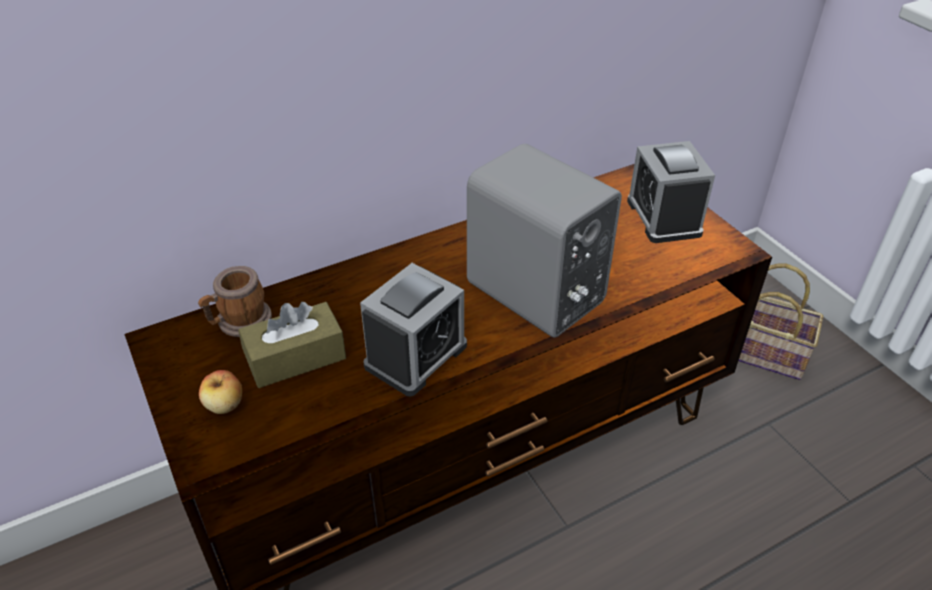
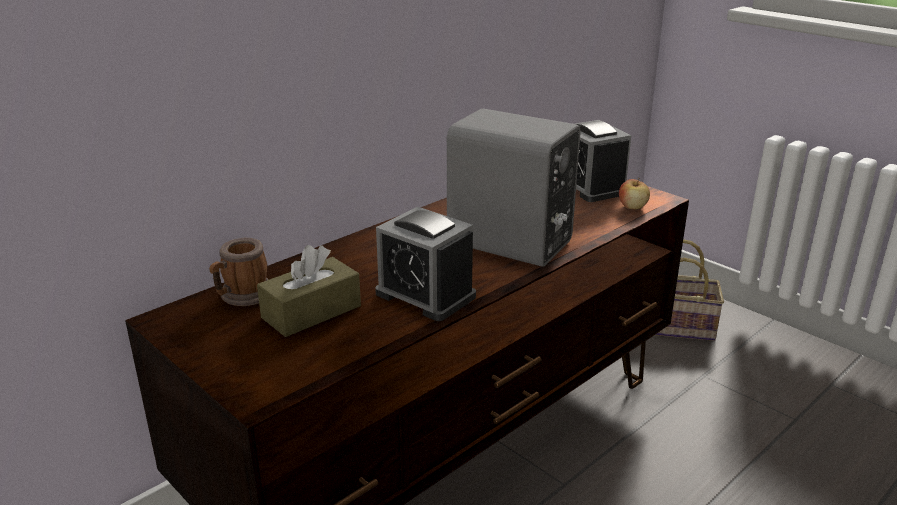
camera: 15 degrees left, 15 degrees down
apple [199,370,242,414] -> apple moved to [619,178,650,210]
alarm clock [360,263,467,396] -> alarm clock turned 105 degrees clockwise [375,207,476,321]

